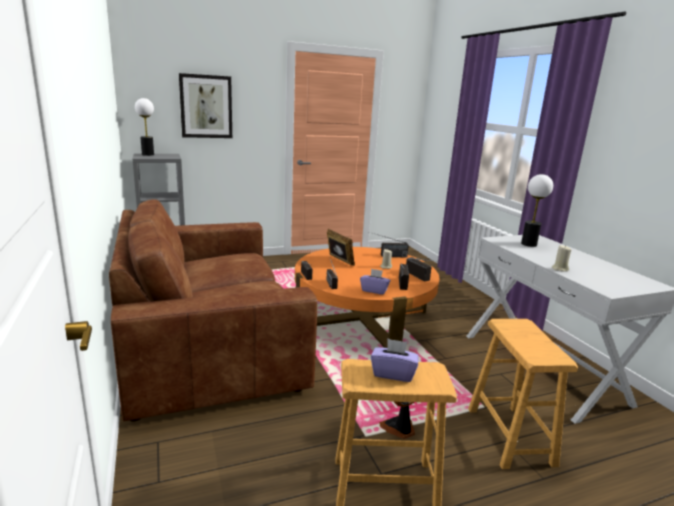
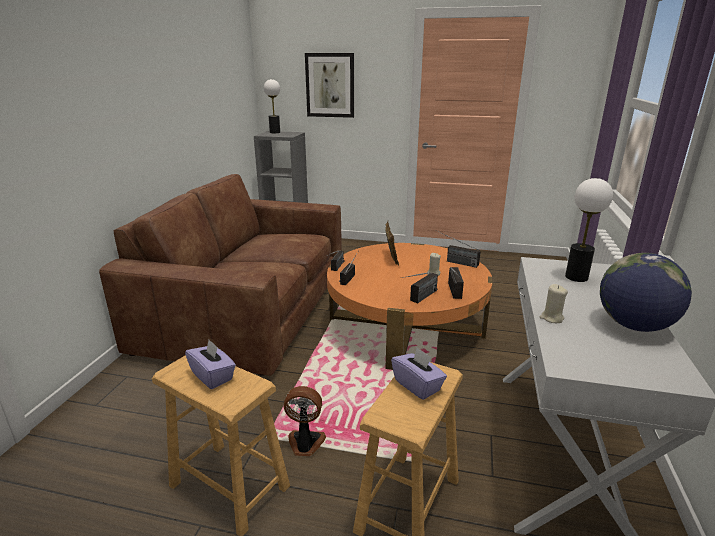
camera: 35 degrees right, 5 degrees up
purple tissue box [360,268,391,295] -> purple tissue box moved to [391,347,447,400]
none -> globe [600,253,692,332]

